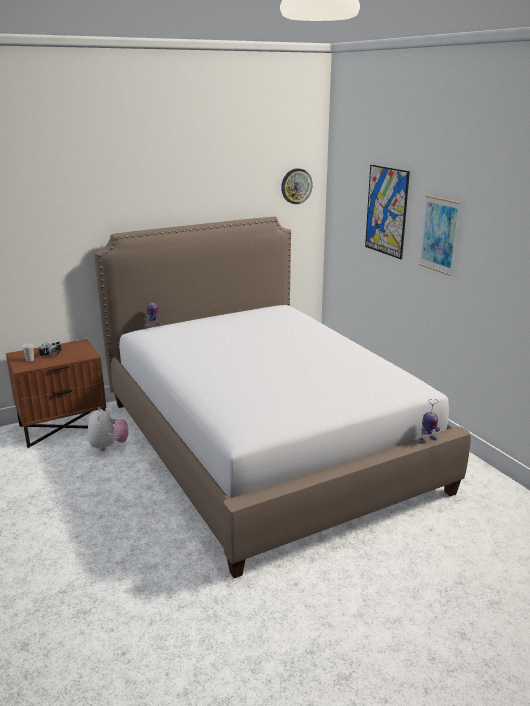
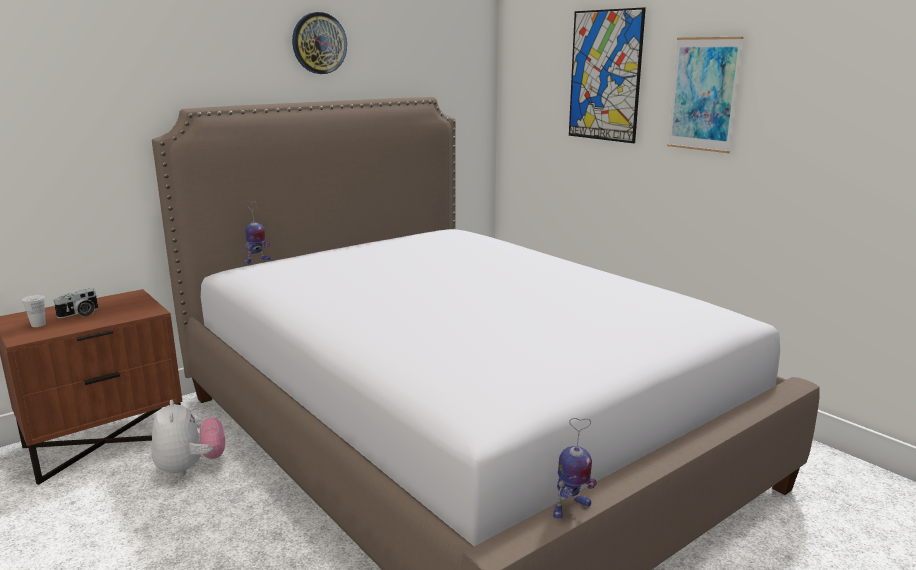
camera: 10 degrees left, 5 degrees down
wall clock [281,168,313,204] -> wall clock moved to [292,12,347,74]
toy robot [418,399,440,444] -> toy robot moved to [553,418,597,519]

